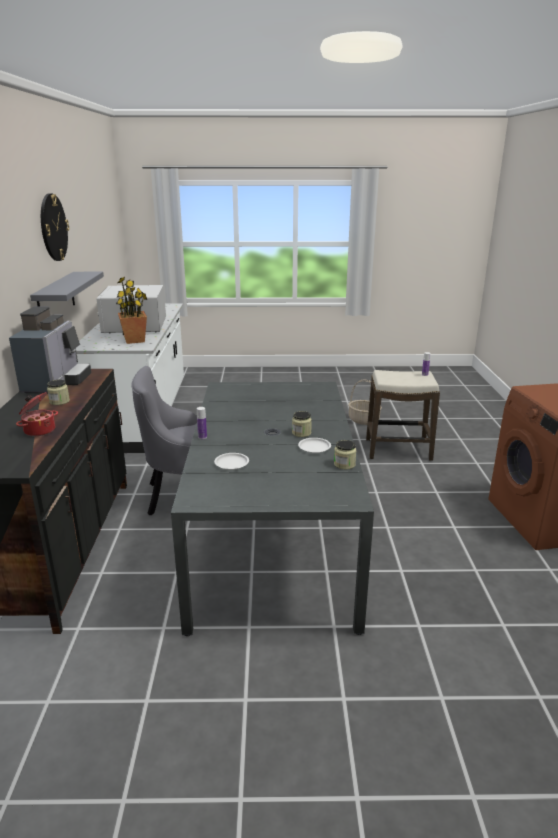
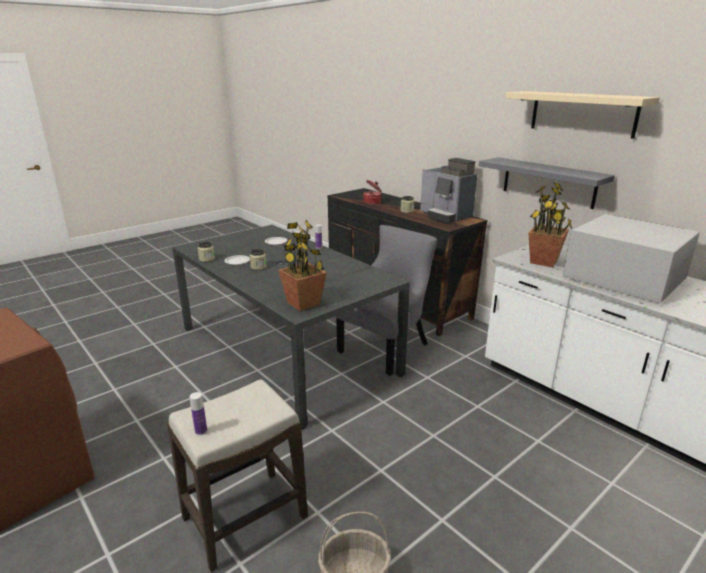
camera: 140 degrees right, 0 degrees up
wall clock [41,193,69,261] -> beige shelf [505,91,660,139]
none -> potted plant [278,220,327,311]

